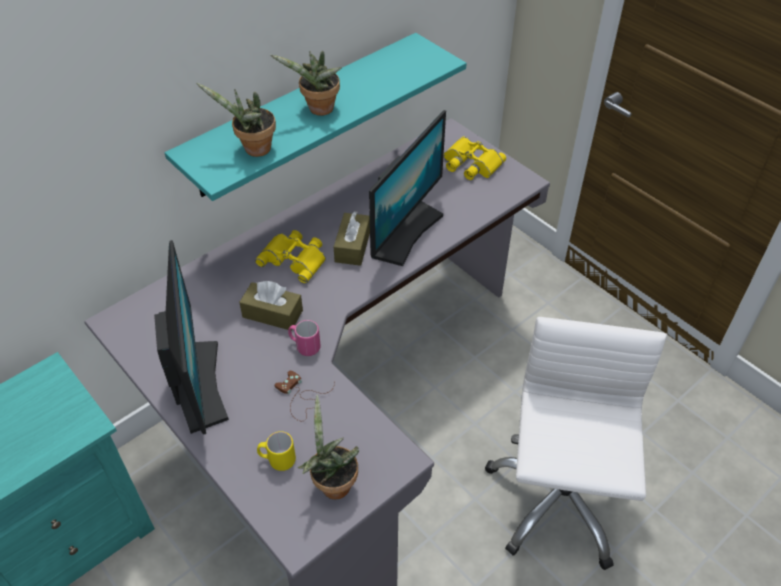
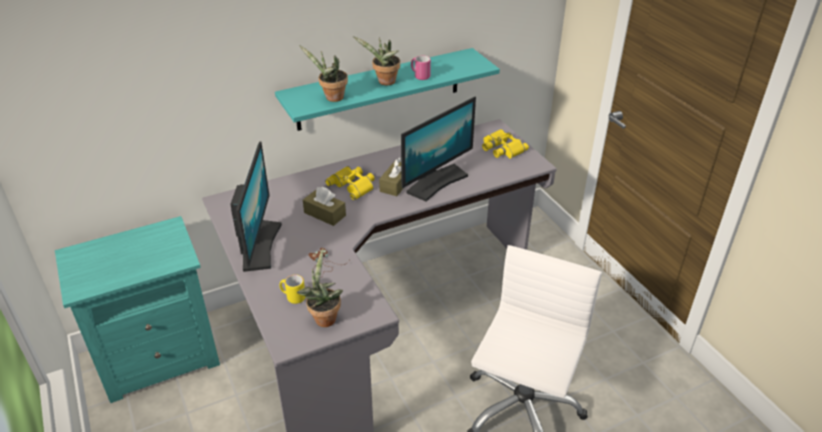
camera: 15 degrees right, 10 degrees down
pink mug [288,320,321,356] -> pink mug moved to [411,55,431,80]

